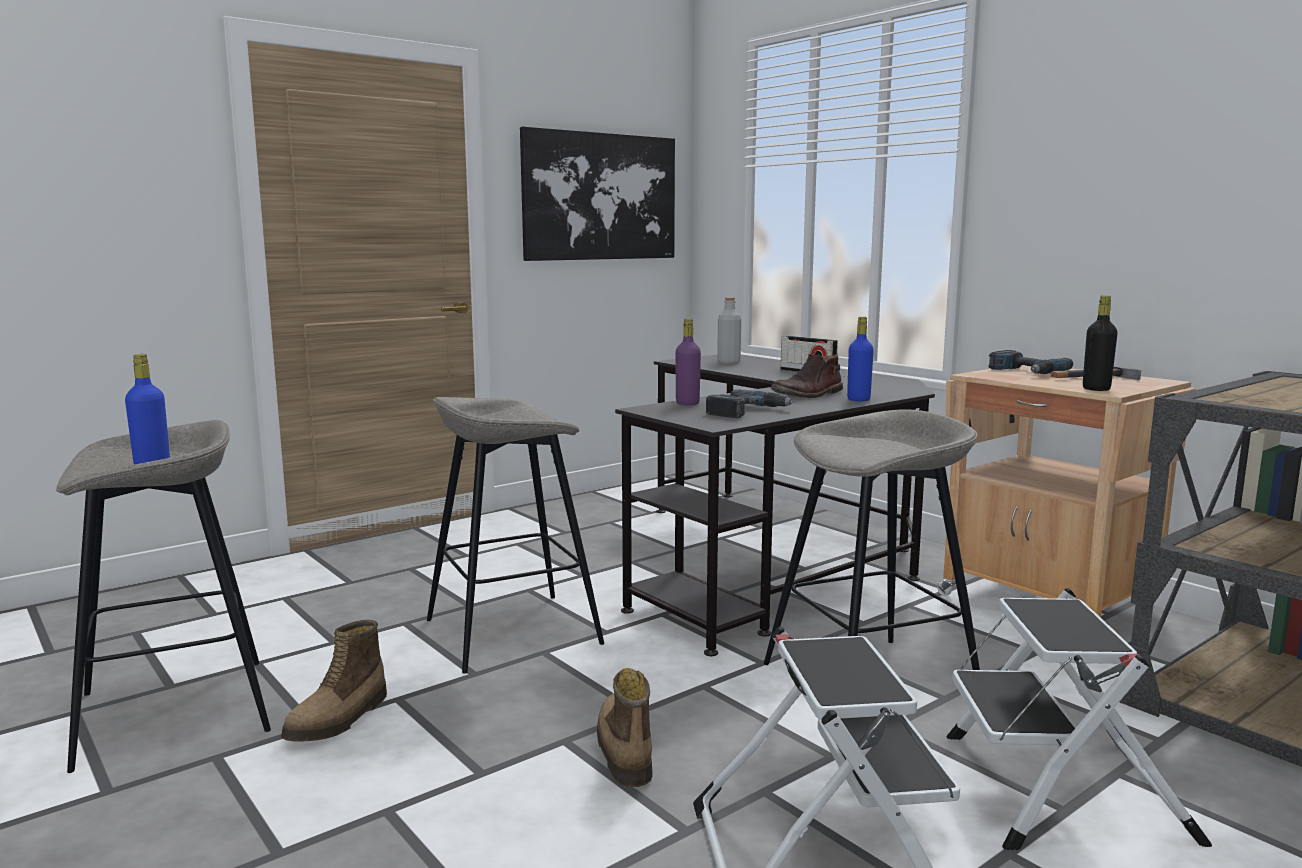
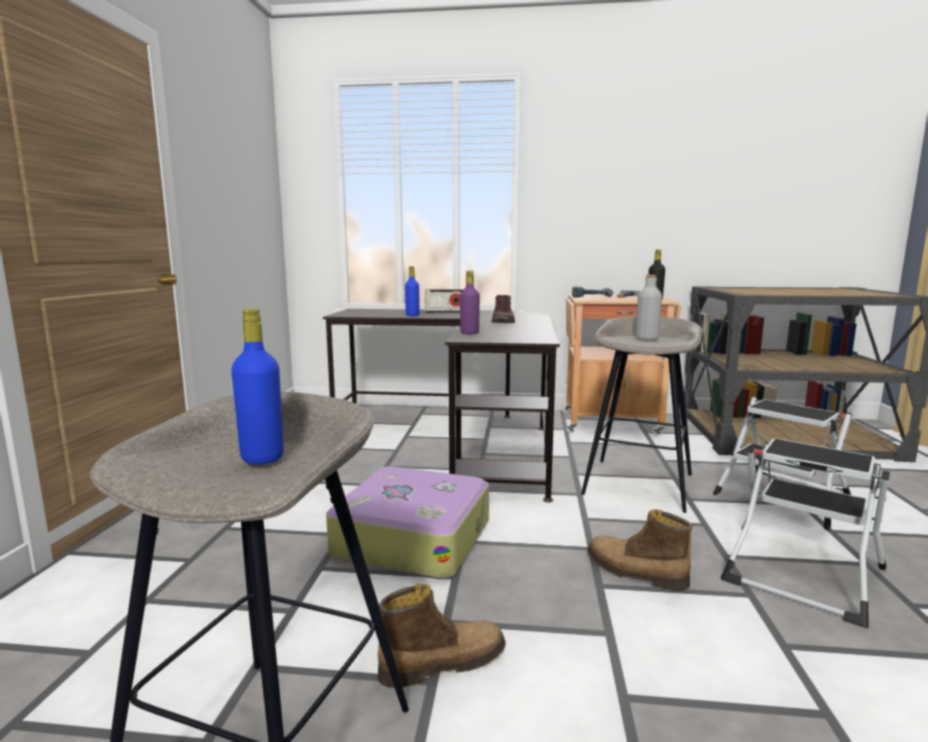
camera: 45 degrees left, 0 degrees up
boot [281,620,387,742] -> boot turned 90 degrees counterclockwise [378,584,506,688]
grey stool [427,397,604,674] -> suitcase [326,466,489,579]
picture [520,126,675,261] -> none
power drill [706,389,794,418] -> none
grey bottle [717,297,741,364] -> grey bottle moved to [635,275,662,341]
blue bottle [847,317,874,401] -> blue bottle moved to [405,266,419,316]

